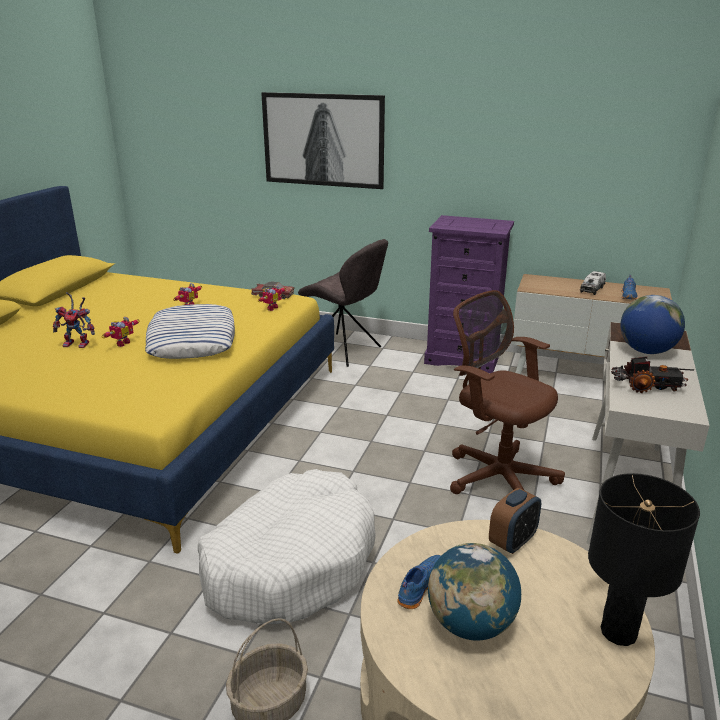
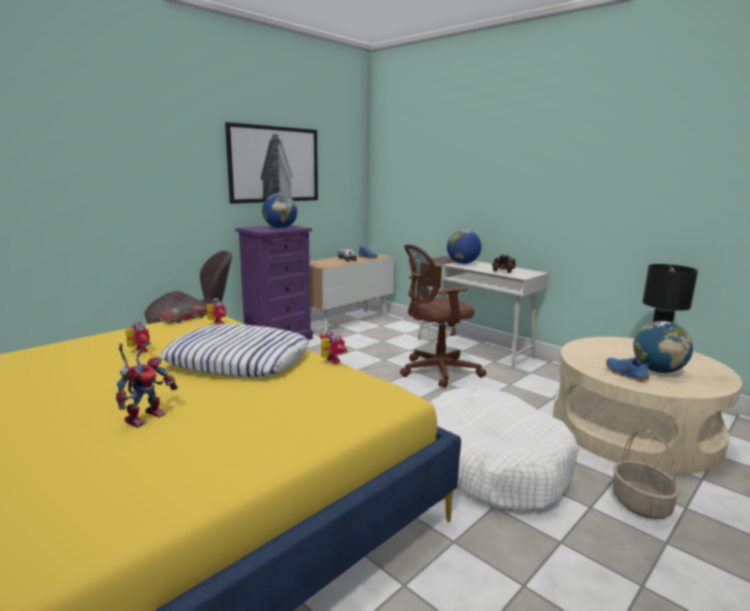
camera: 65 degrees left, 10 degrees down
toy robot [102,317,140,347] -> toy robot moved to [320,330,348,364]
picture [261,92,385,189] -> picture moved to [225,122,318,204]
alarm clock [489,488,541,554] -> none
none -> globe [262,193,297,229]

